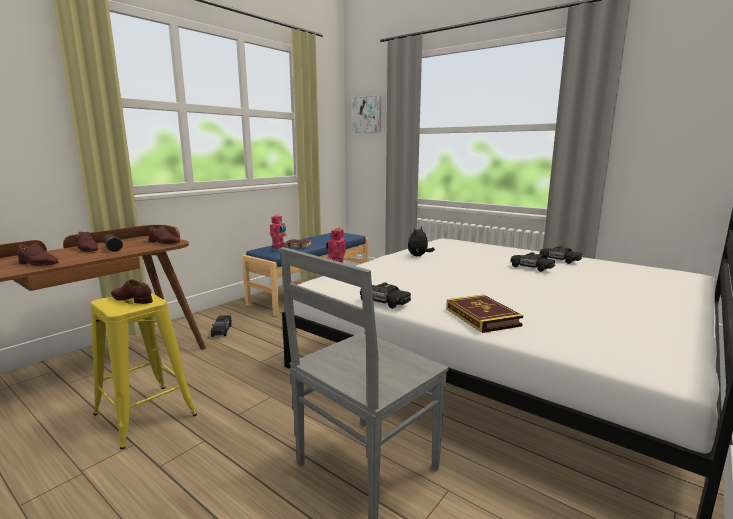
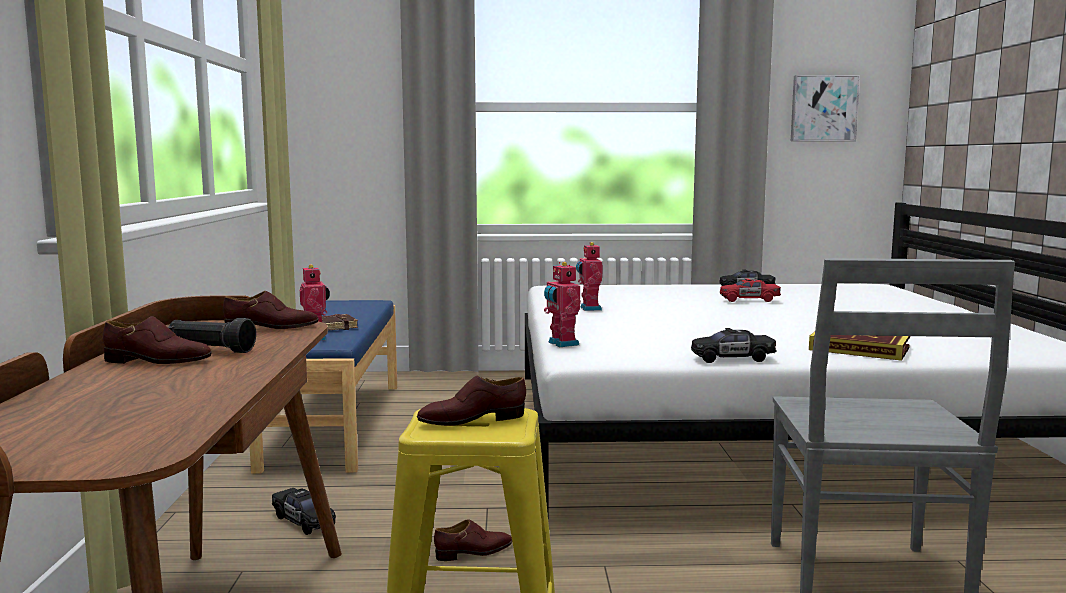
camera: 40 degrees left, 5 degrees down
brown shoe [17,244,58,266] -> brown shoe moved to [434,519,512,561]
picture [352,95,381,133] -> picture moved to [791,75,860,141]
plush toy [408,226,435,256] -> toy robot [576,242,603,311]
black toy car [511,252,555,272] -> red toy car [720,278,781,302]

